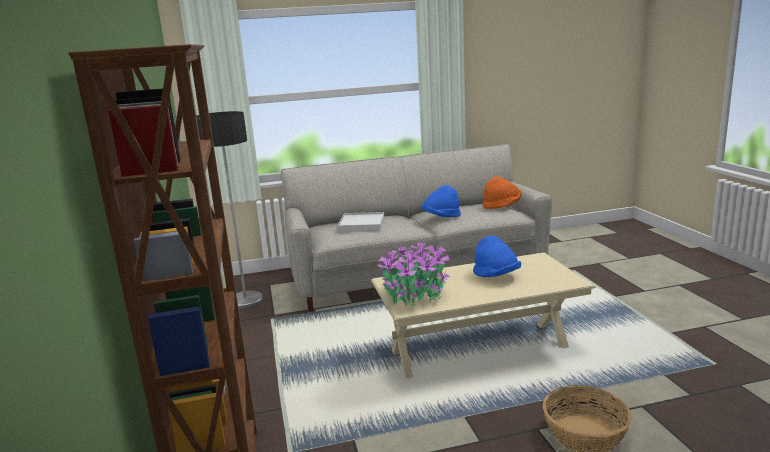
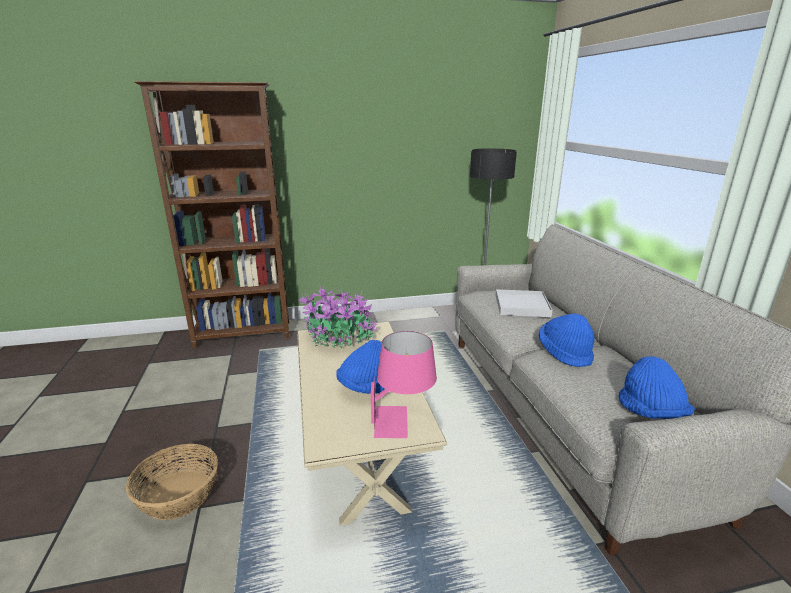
camera: 90 degrees right, 5 degrees up
orange hat [483,176,521,209] -> blue hat [619,356,695,419]
none -> pink table lamp [371,331,437,438]

